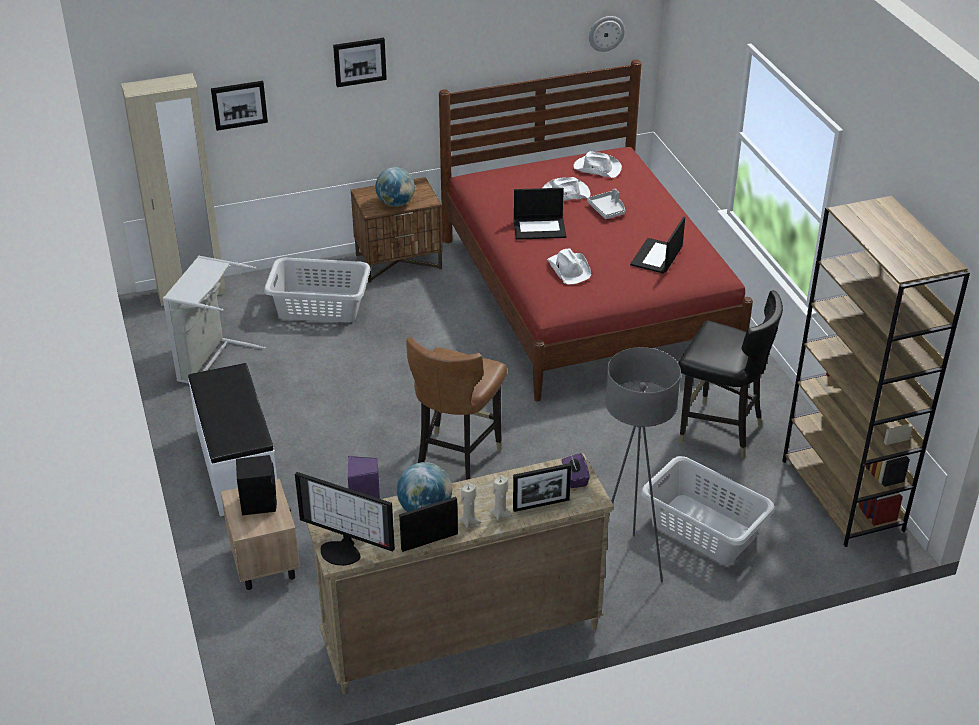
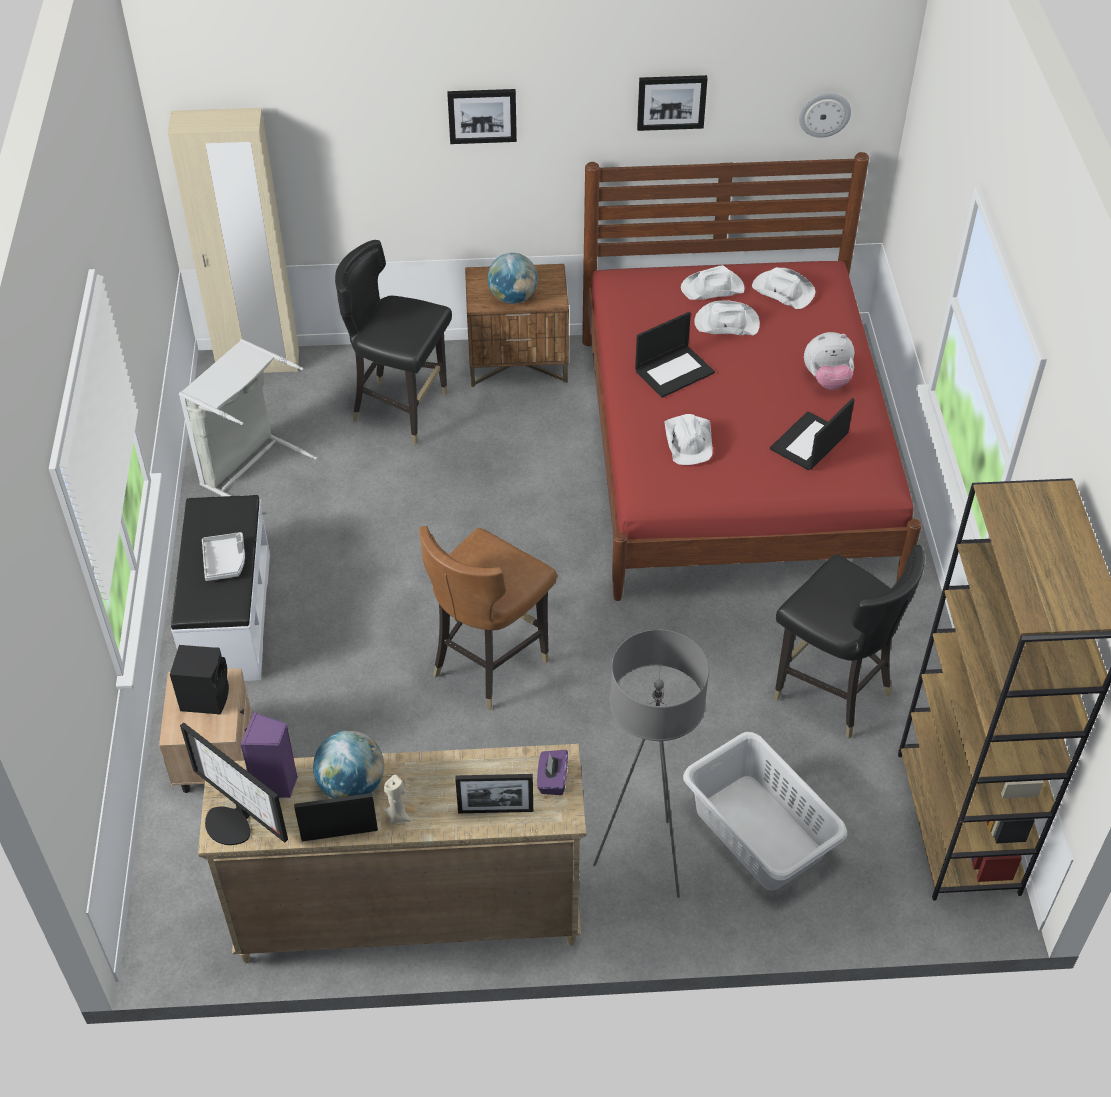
camera: 15 degrees right, 10 degrees up
picture [211,81,268,131] -> picture moved to [637,75,708,131]
grey laundry basket [264,257,371,323] -> black chair [335,240,452,445]
beige candle [489,475,512,520] -> none
laptop [513,188,566,240] -> laptop turned 45 degrees counterclockwise [635,312,715,398]
grey tray [587,189,625,219] -> grey tray moved to [202,532,245,581]
none -> white hat [681,265,745,300]
none -> plush toy [804,332,854,390]

